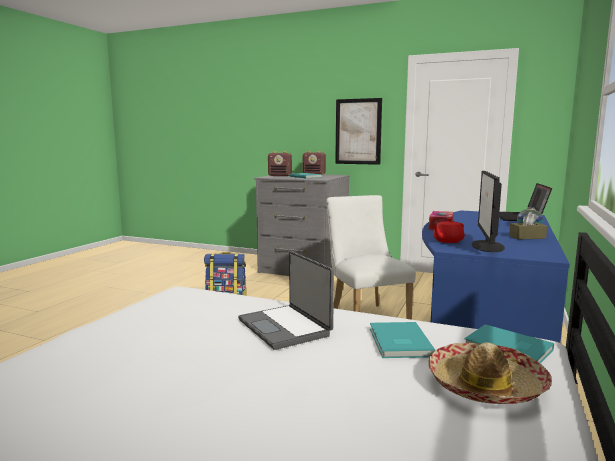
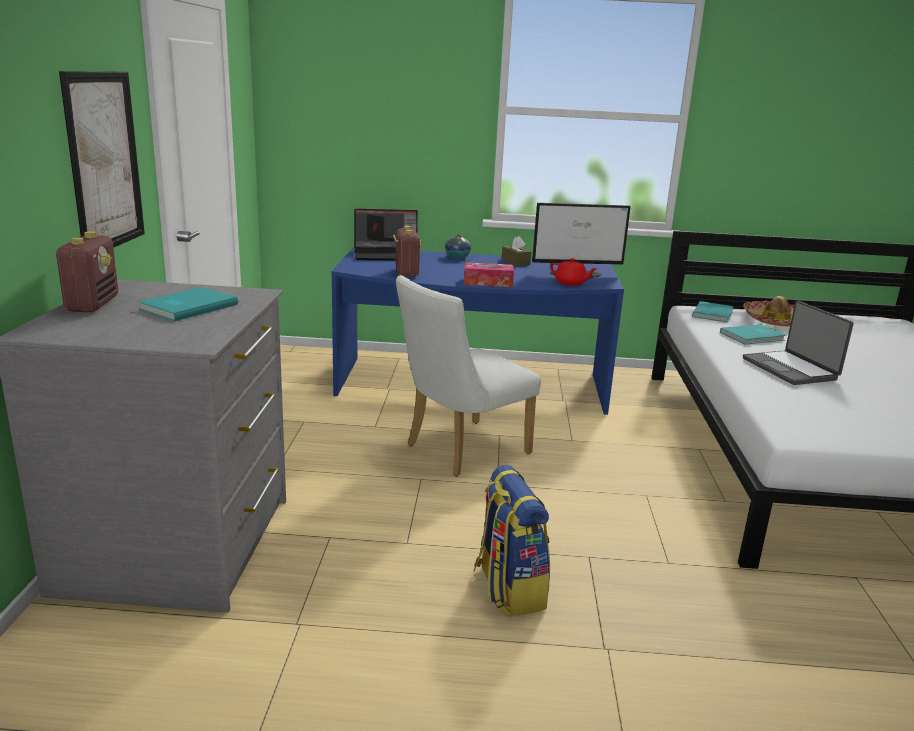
camera: 110 degrees left, 10 degrees up
laptop [238,251,334,350] -> laptop turned 120 degrees clockwise [743,301,854,385]
radio [268,151,292,176] -> radio moved to [393,226,422,277]

